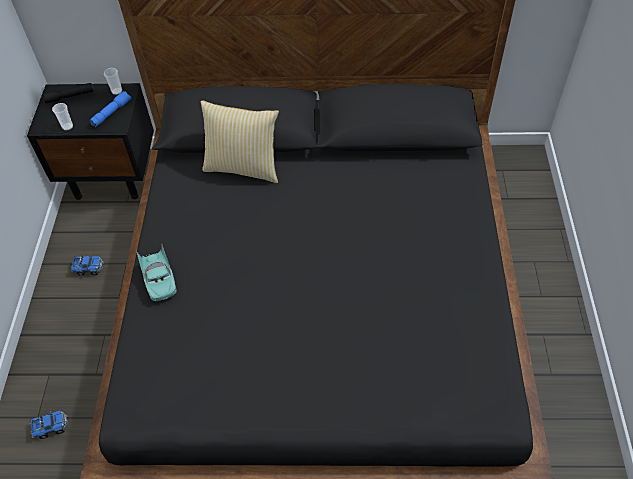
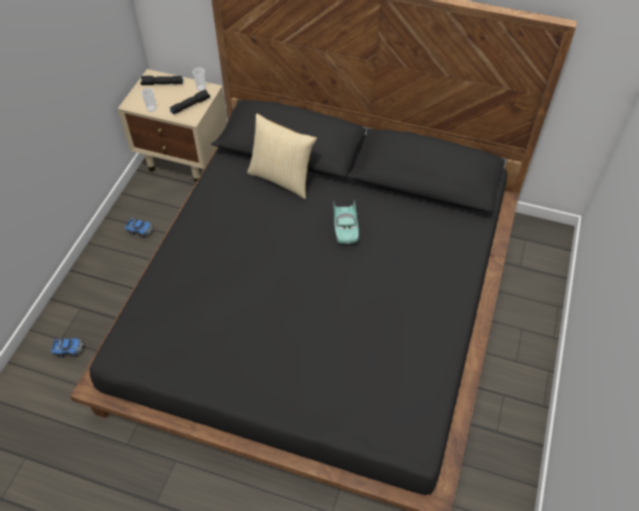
camera: 15 degrees right, 0 degrees up
black nightstand [27,83,154,200] -> beige nightstand [118,69,227,183]
blue flashlight [89,91,131,127] -> black flashlight [170,90,210,114]
turquoise toy car [137,243,177,301] -> turquoise toy car moved to [333,199,359,244]

